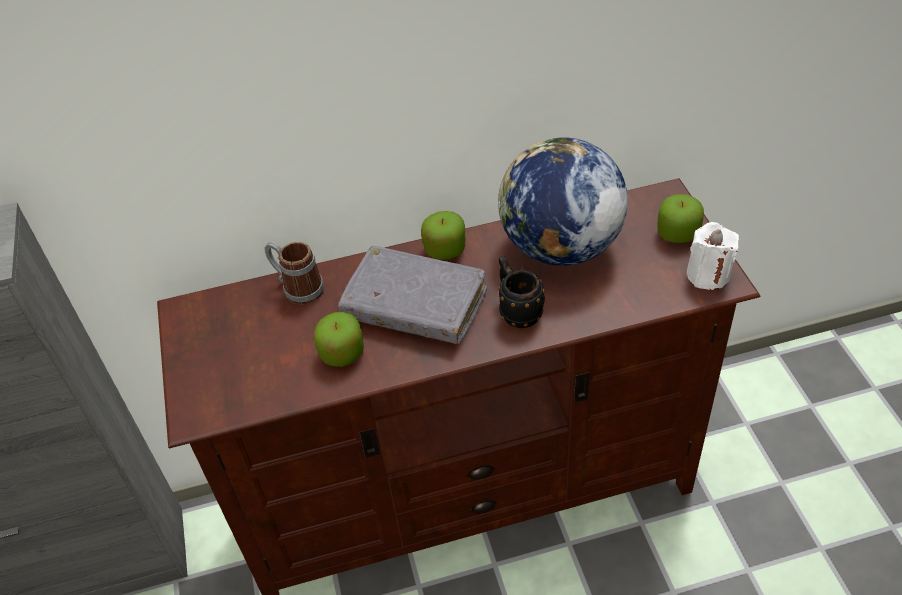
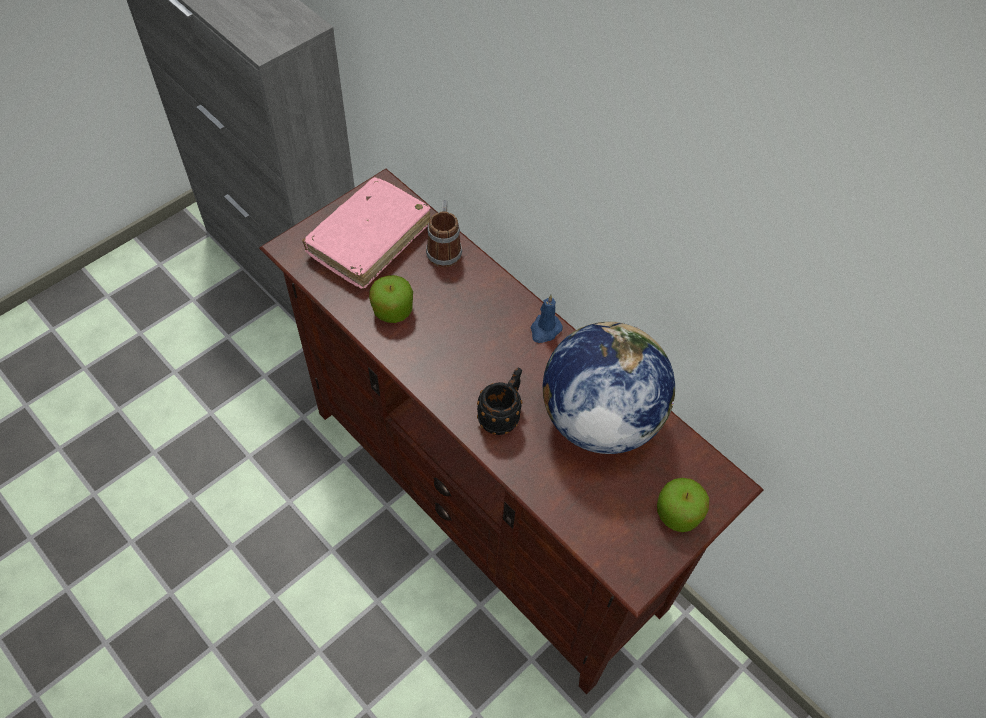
camera: 55 degrees right, 10 degrees up
grey book [338,246,487,344] -> none
apple [421,211,465,260] -> blue candle [530,295,563,343]
white candle [687,222,739,290] -> none
none -> pink book [302,177,431,289]

